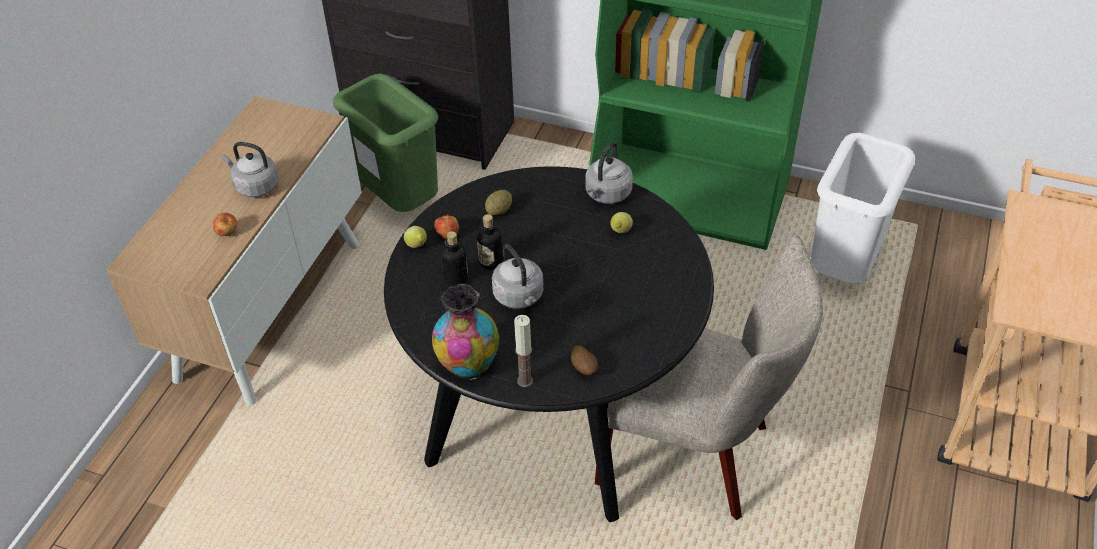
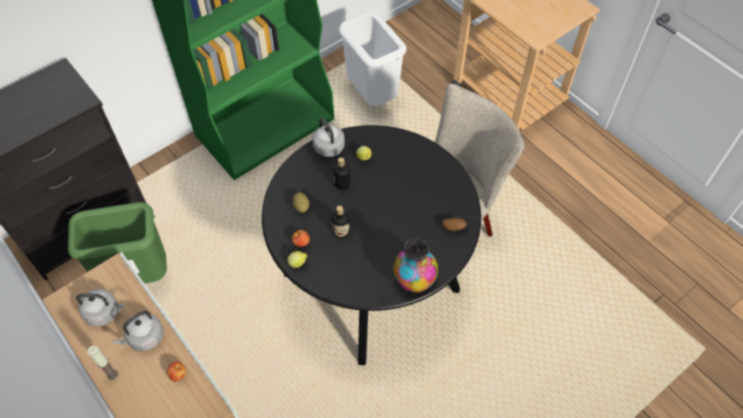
camera: 60 degrees left, 10 degrees up
bottle [441,231,468,287] -> bottle moved to [334,157,350,190]
grey kettle [492,244,544,309] -> grey kettle moved to [76,289,124,327]
candle [514,315,533,387] -> candle moved to [87,345,118,380]

